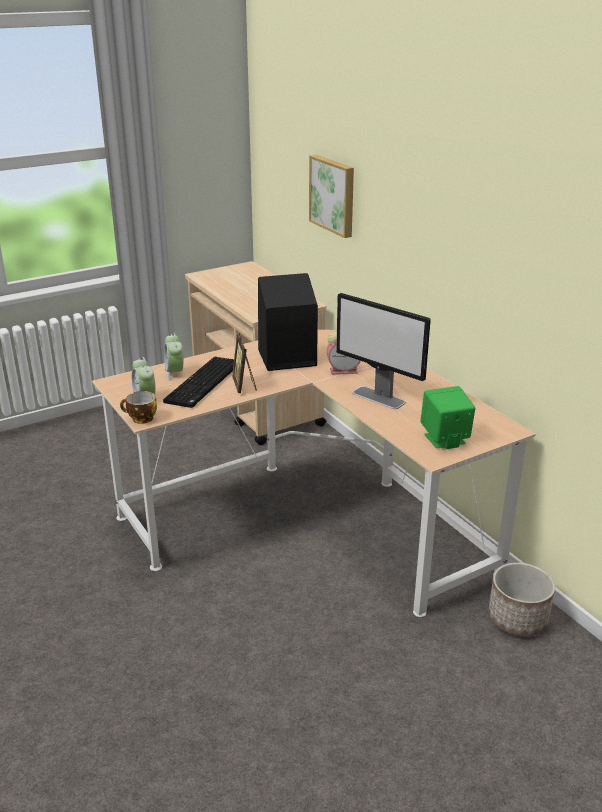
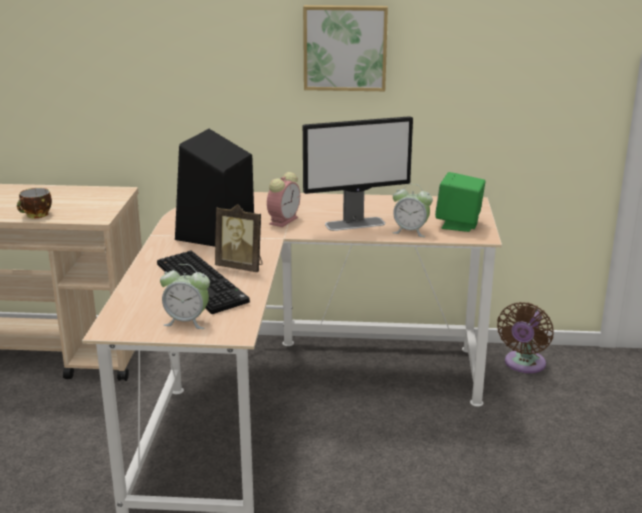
camera: 55 degrees left, 5 degrees down
cup [120,391,157,424] -> cup moved to [17,188,52,218]
alarm clock [164,333,183,381] -> alarm clock moved to [392,184,433,237]
picture [309,155,354,238] -> picture moved to [303,5,388,91]
planter [488,562,555,637] -> brown fan [497,302,554,373]

